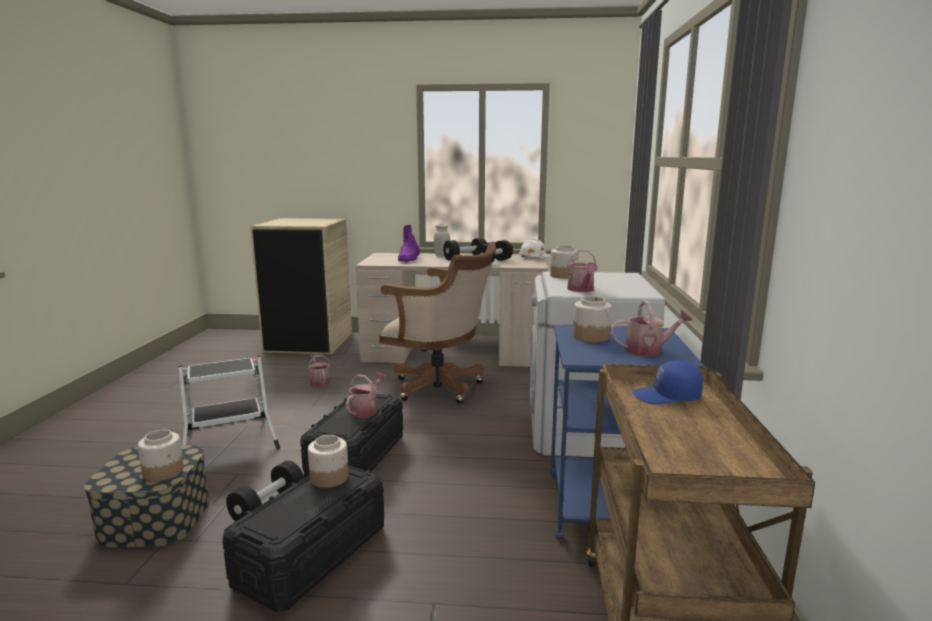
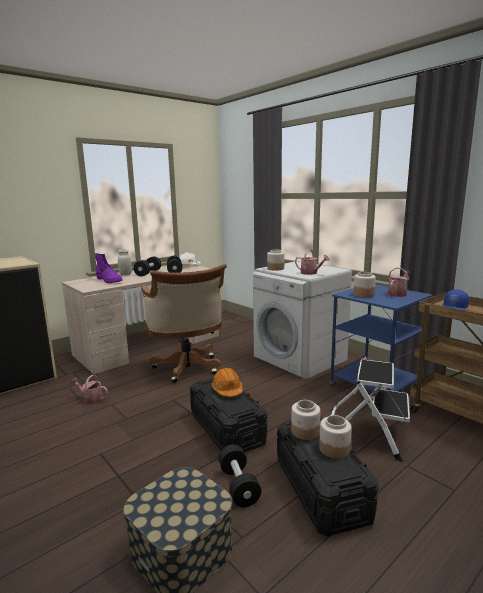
camera: 45 degrees left, 0 degrees up
jar [138,430,184,481] -> jar moved to [319,415,351,459]
step ladder [178,355,280,449] -> step ladder moved to [330,355,410,462]
watering can [346,373,386,418] -> orange hard hat [212,368,243,397]
office chair [379,241,496,404] -> office chair turned 90 degrees clockwise [141,264,227,383]

